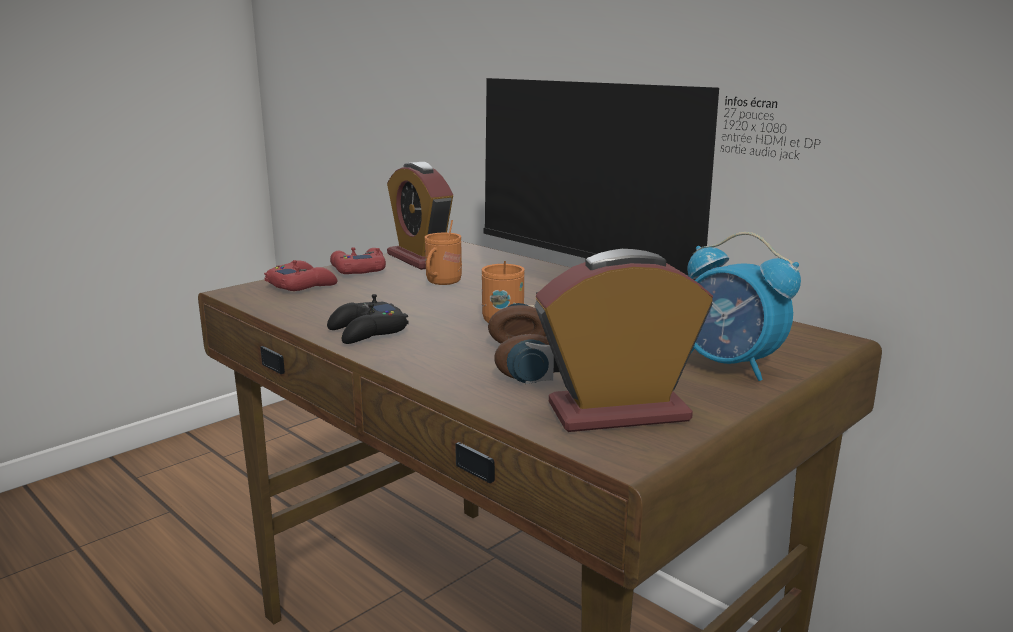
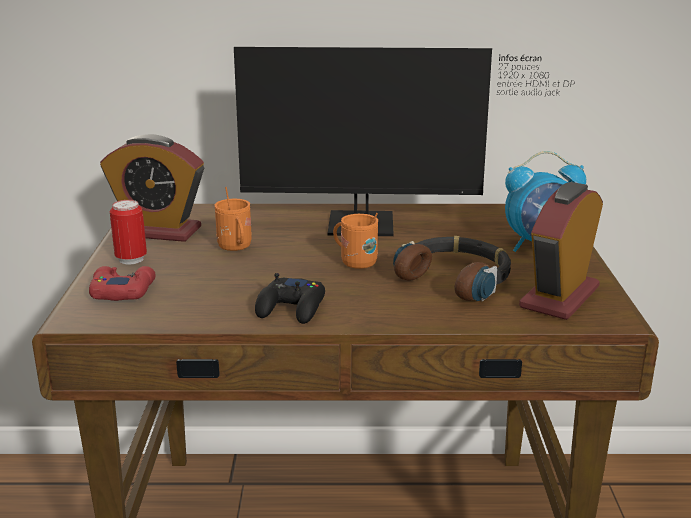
camera: 45 degrees left, 5 degrees up
red game controller [330,247,386,274] -> can [110,200,147,265]

